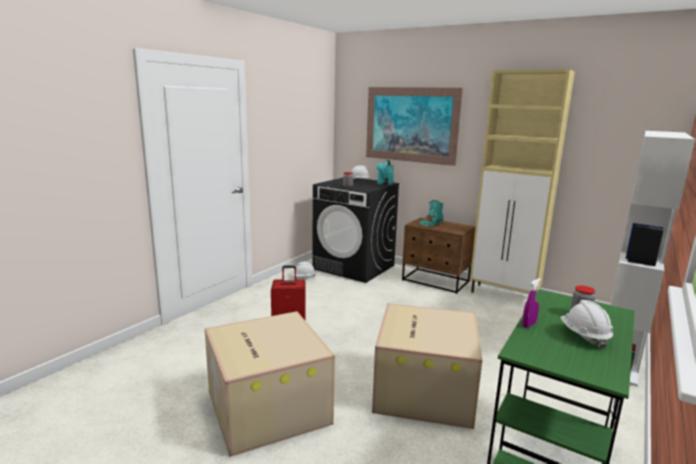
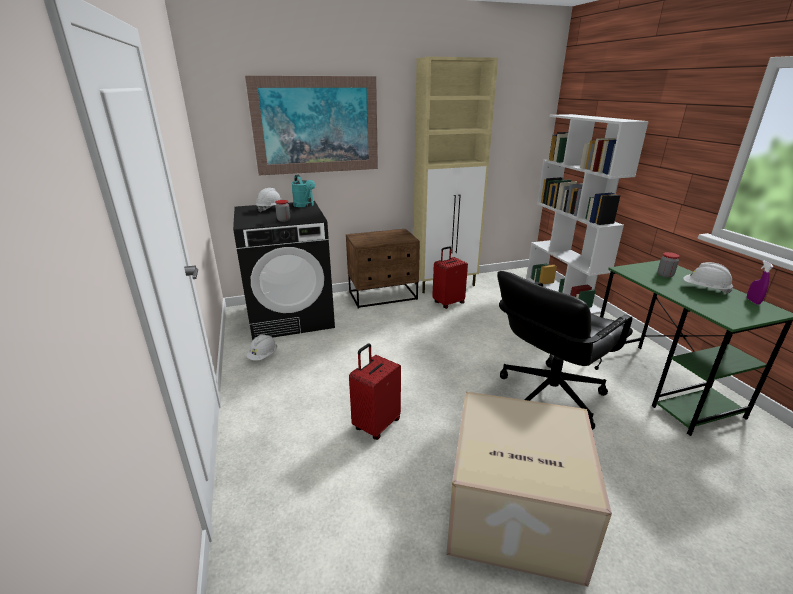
camera: 50 degrees left, 10 degrees up
cardboard box [372,303,482,429] -> black office chair [497,271,633,430]
turquoise boot [419,200,444,227] -> none
purple spray bottle [522,278,541,328] -> purple spray bottle moved to [747,260,773,305]
none -> red suitcase [432,246,468,309]

